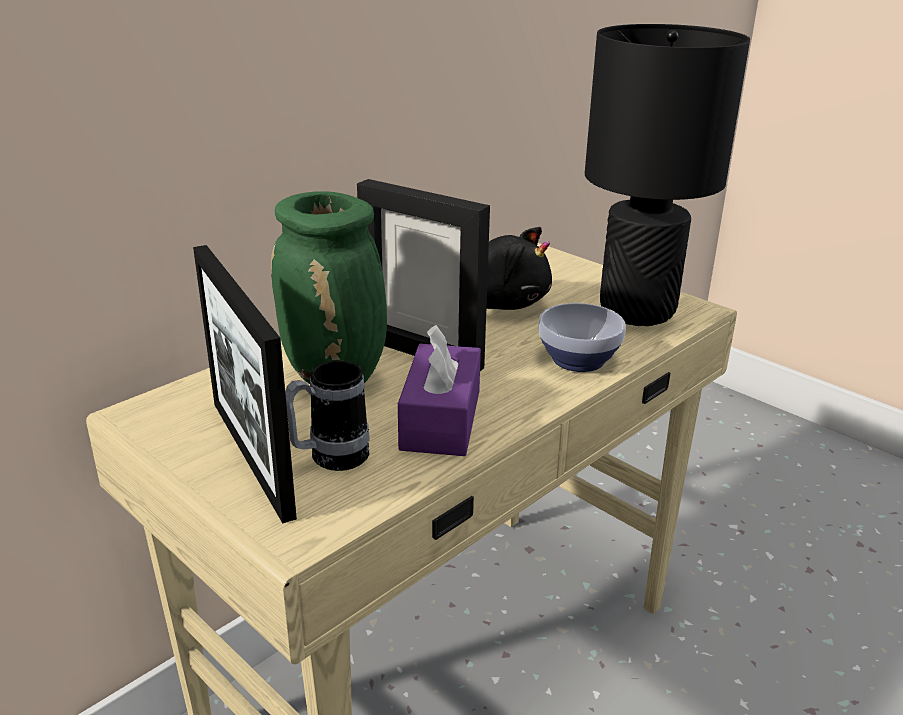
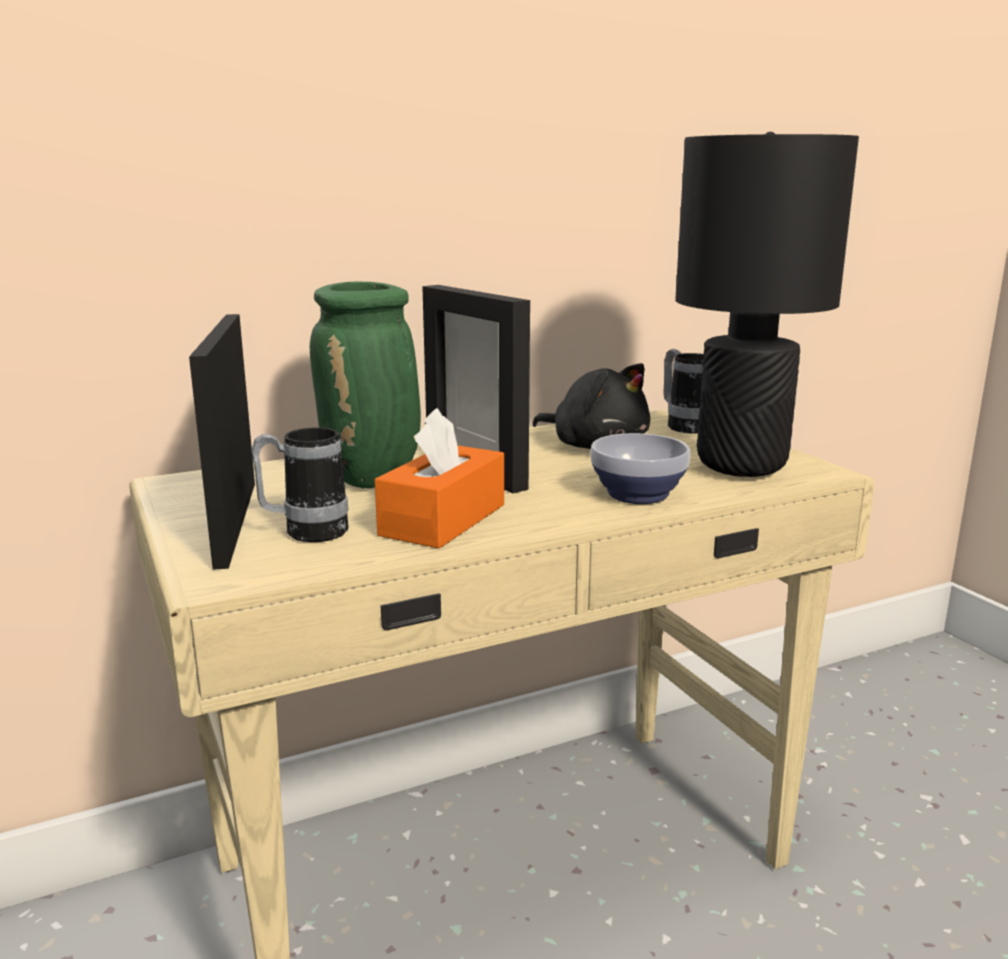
camera: 20 degrees right, 10 degrees down
purple tissue box [398,325,481,456] -> orange tissue box [375,408,504,549]
none -> mug [663,349,704,433]

